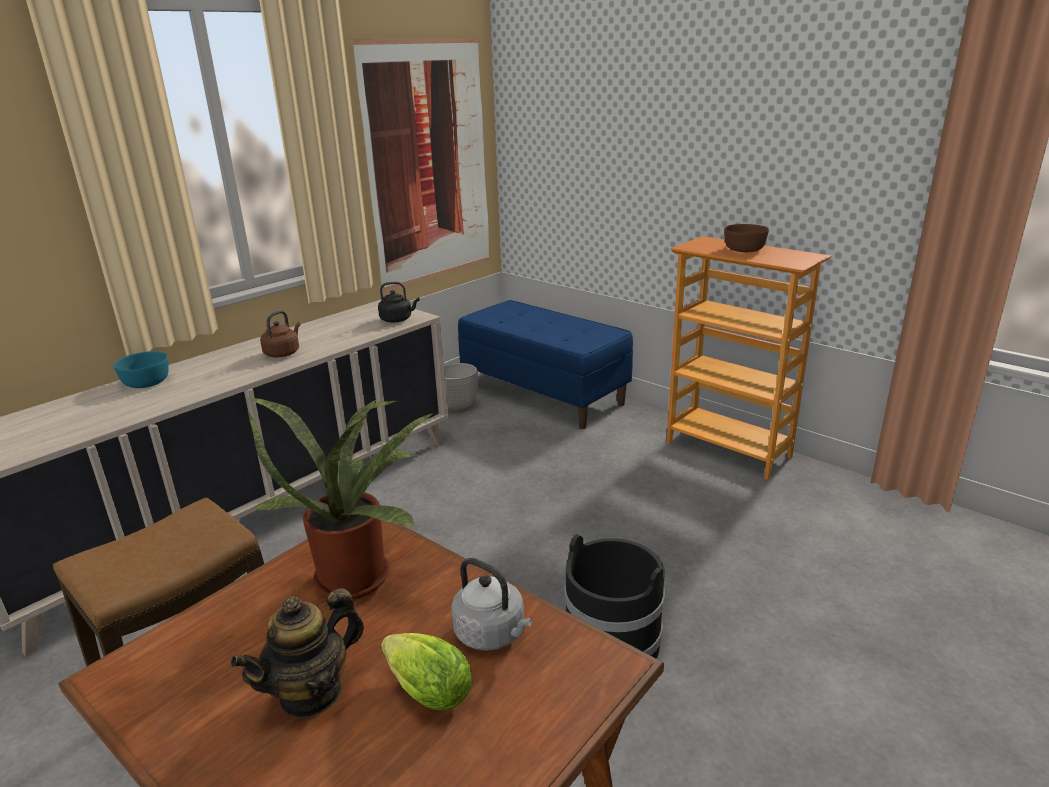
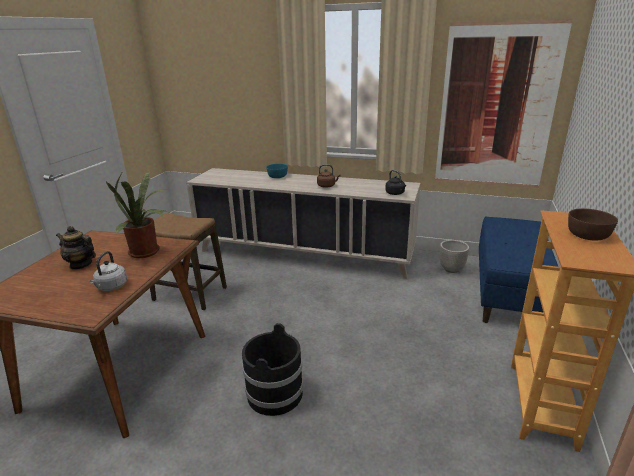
camera: 65 degrees right, 0 degrees up
lettuce [381,633,473,711] -> none

